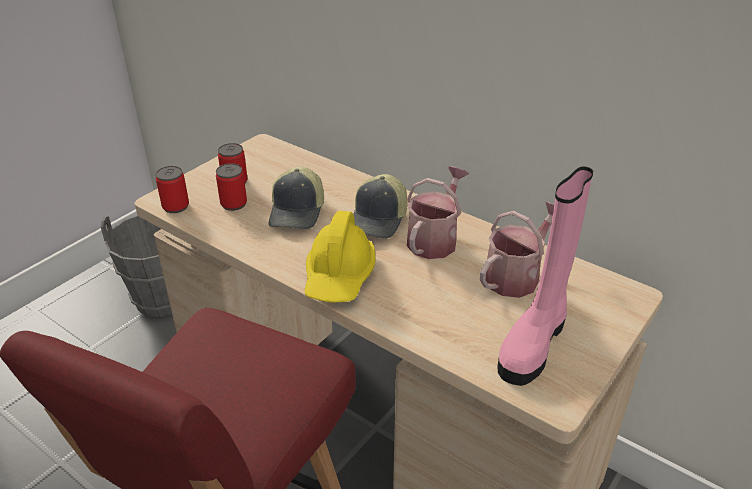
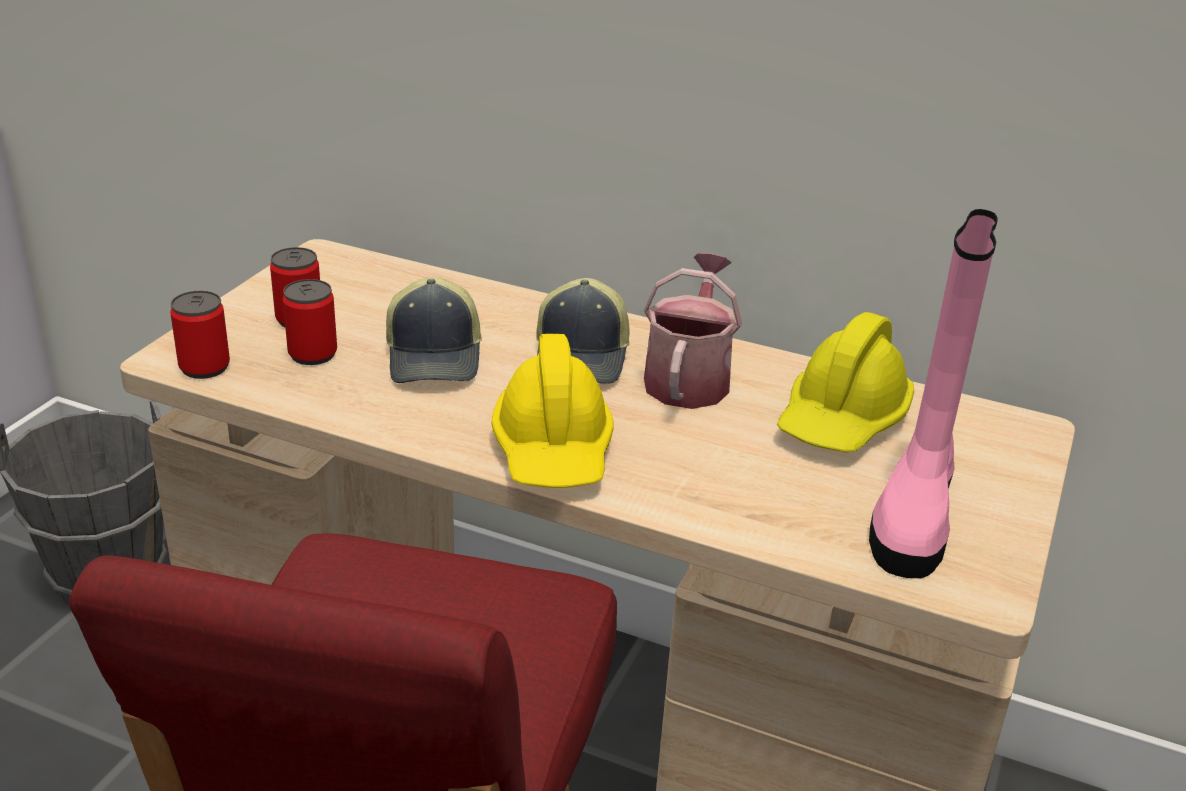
camera: 15 degrees left, 5 degrees down
watering can [480,202,554,298] -> yellow hard hat [777,312,914,452]

